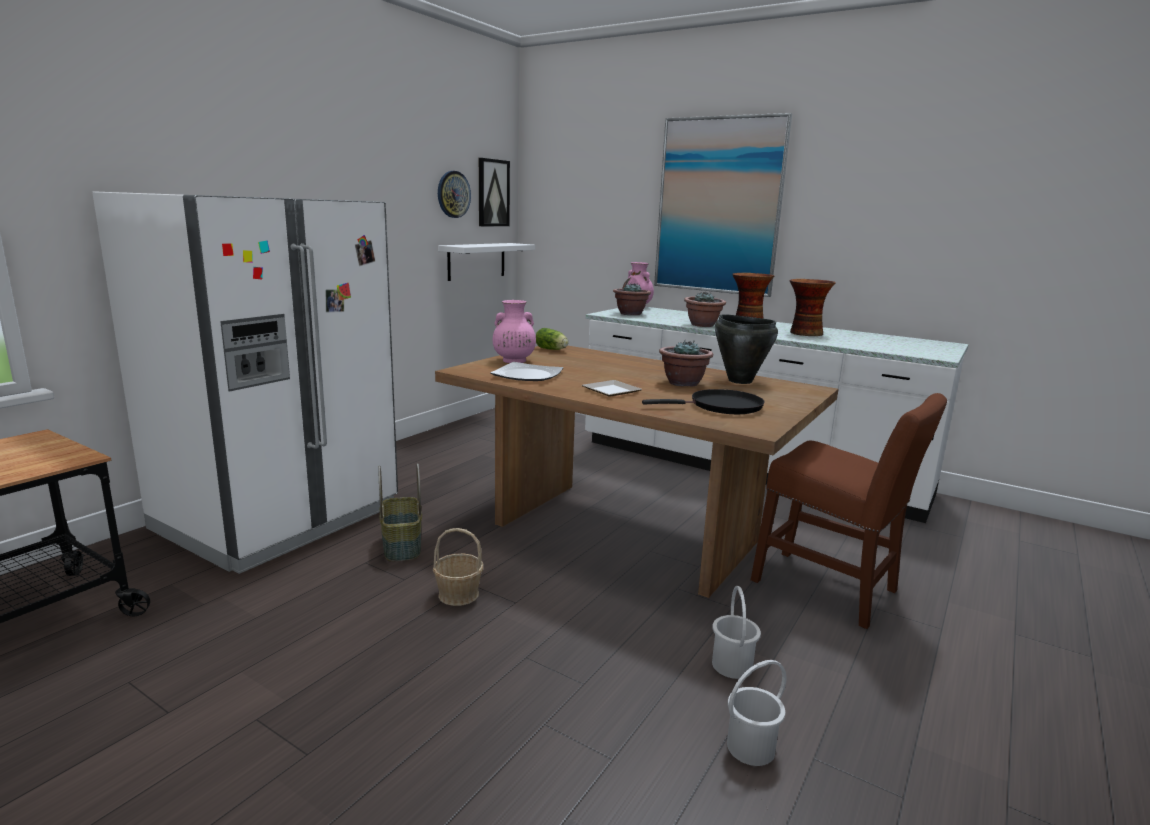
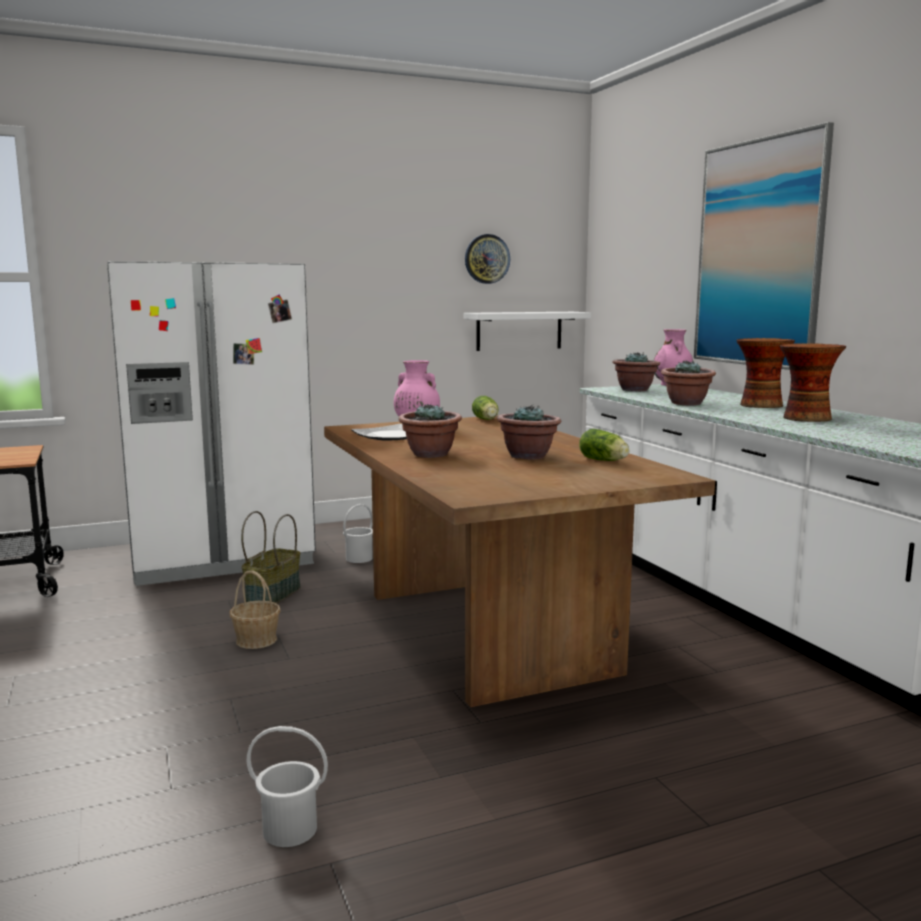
camera: 35 degrees right, 5 degrees down
picture [479,158,510,226] -> none
plate [582,380,642,397] -> potted plant [398,404,462,458]
black frying pan [642,389,765,414] -> none
white bucket [712,586,761,679] -> white bucket moved to [343,504,373,563]
black cooking pot [715,314,778,384] -> lettuce [579,429,629,461]
brown chair [751,393,947,629] -> none

